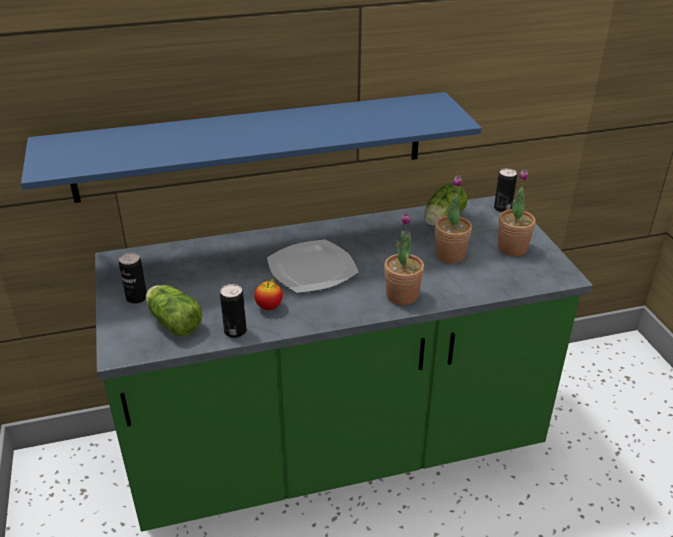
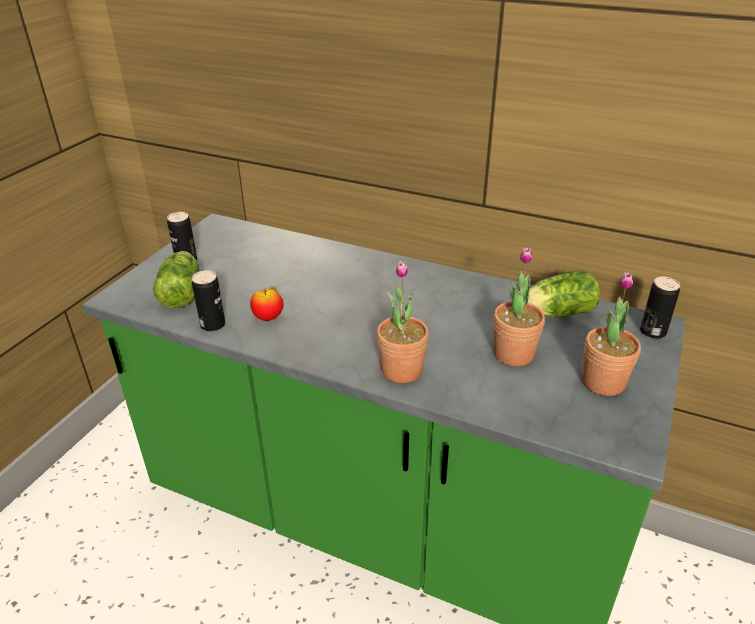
camera: 40 degrees right, 0 degrees up
blue shelf [21,92,482,203] -> none
plate [267,239,359,293] -> none

